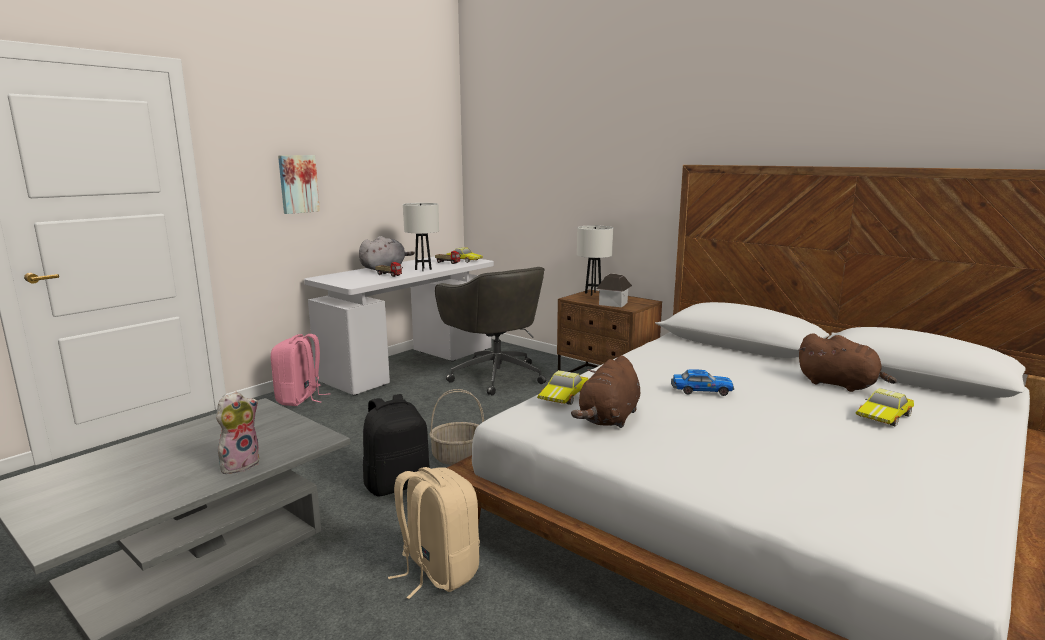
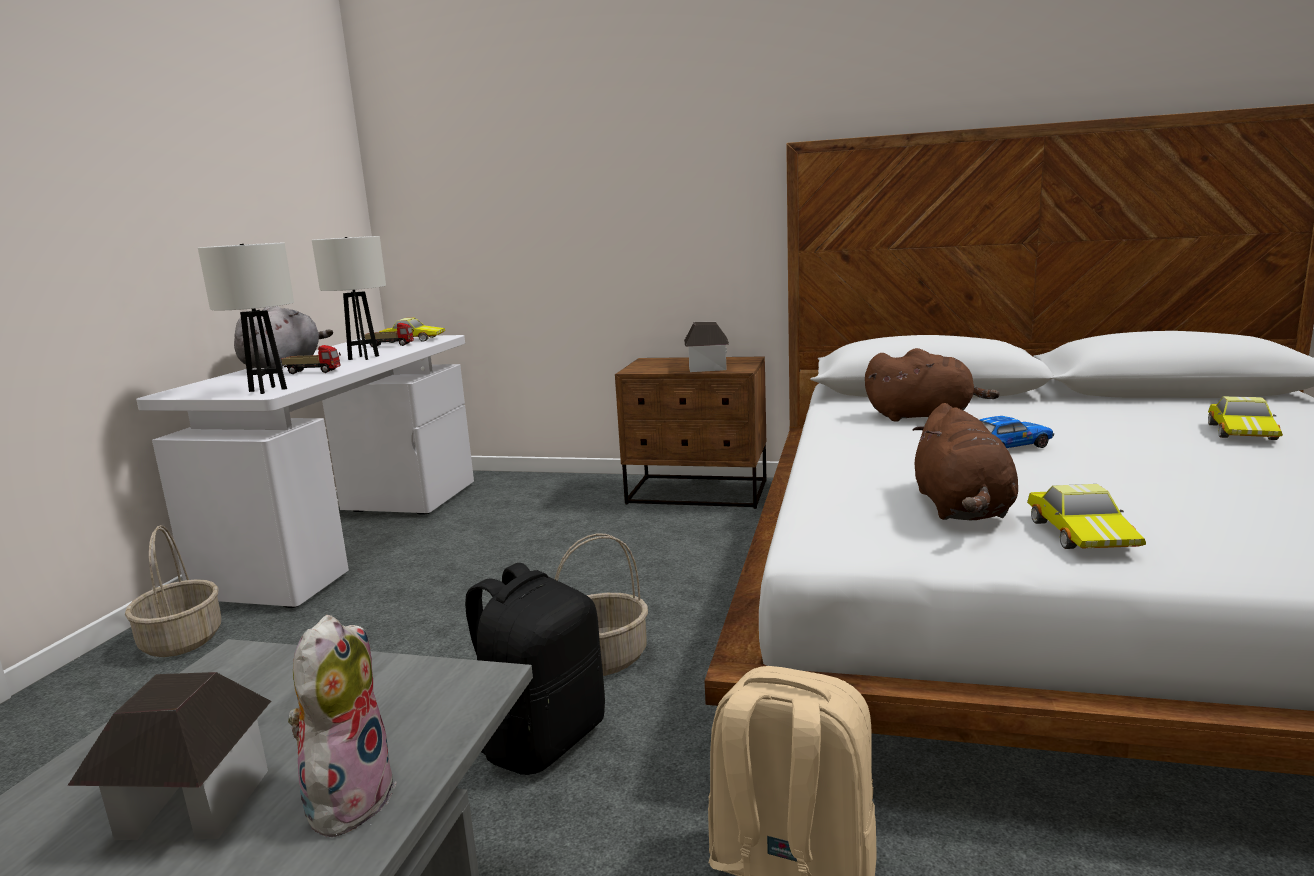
camera: 25 degrees left, 0 degrees up
pink backpack [271,334,331,406] -> basket [125,525,221,657]
picture [278,155,320,214] -> none
grey office chair [435,267,546,395] -> none
toy car [537,370,588,405] -> toy car moved to [1027,484,1146,549]
white table lamp [577,225,613,296] -> white table lamp moved to [198,242,294,394]
brown plush toy [798,333,897,392] -> brown plush toy moved to [865,348,1000,422]
none -> toy house [67,672,271,840]

